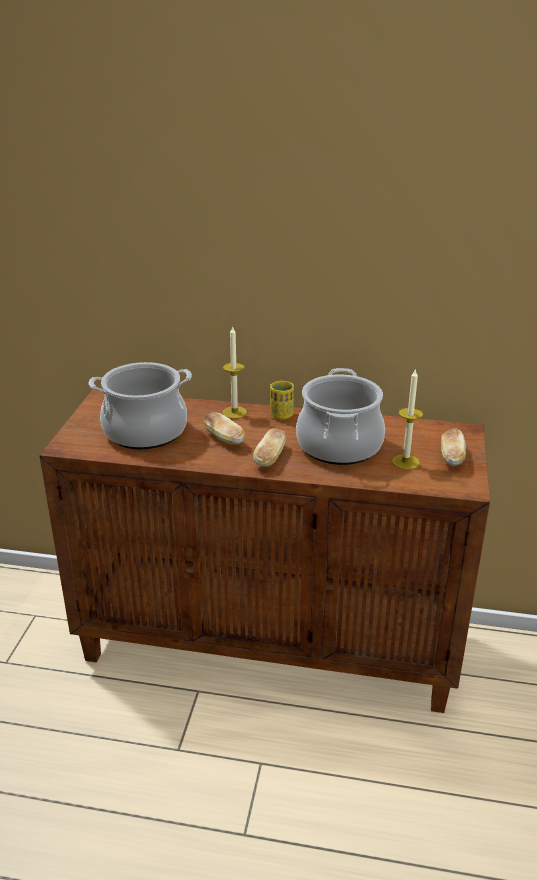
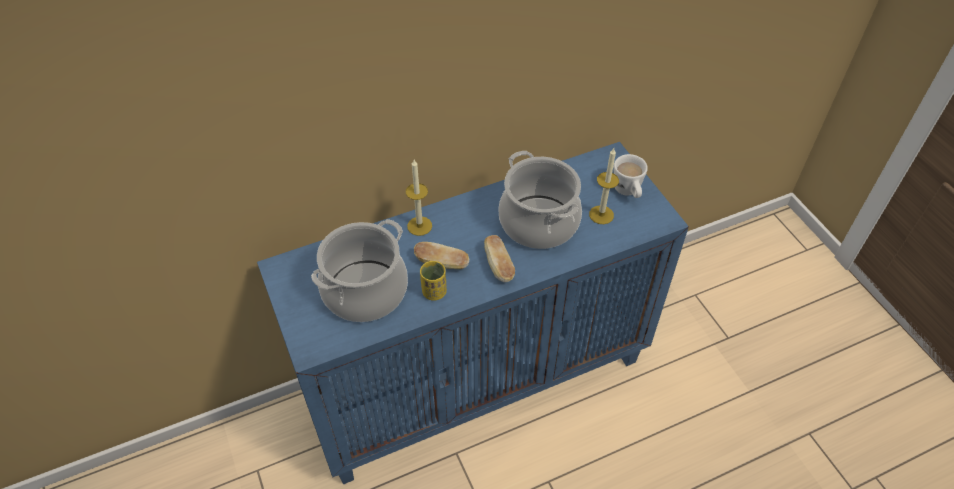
camera: 35 degrees left, 20 degrees up
brown cabinet [39,389,490,713] -> blue cabinet [257,142,689,485]
yellow cup [270,381,294,420] -> yellow cup moved to [420,261,447,301]
bread [441,428,466,466] -> white mug [614,154,648,198]

